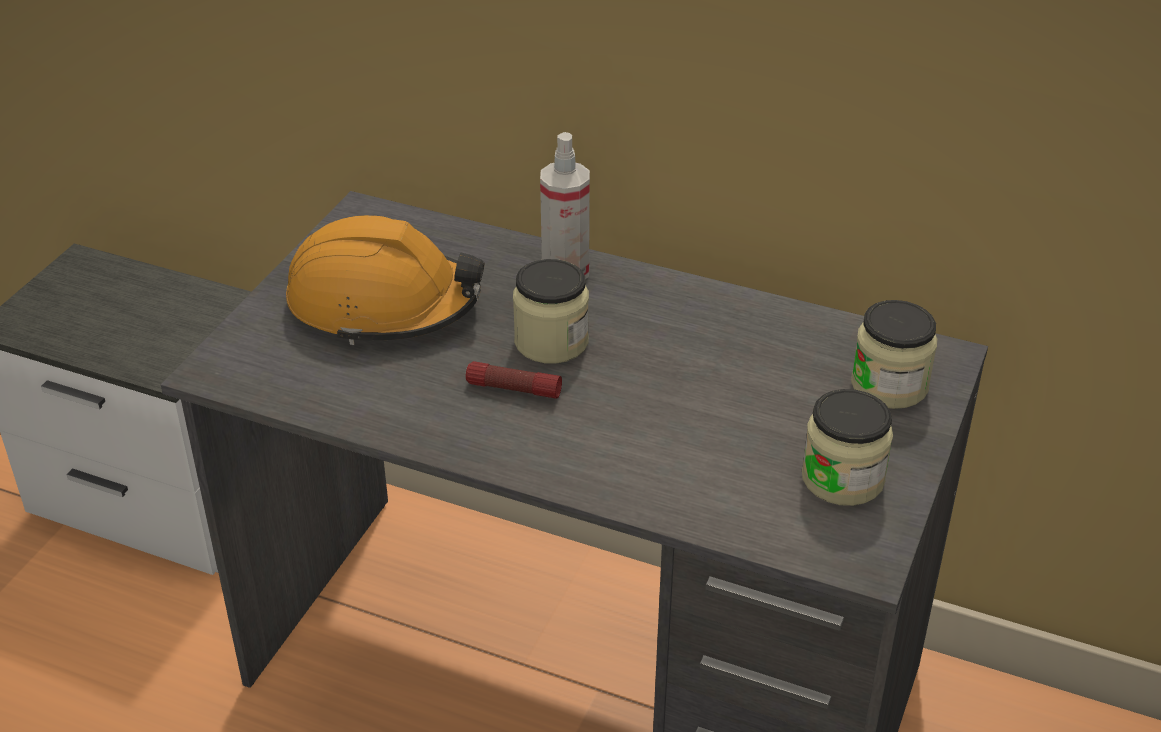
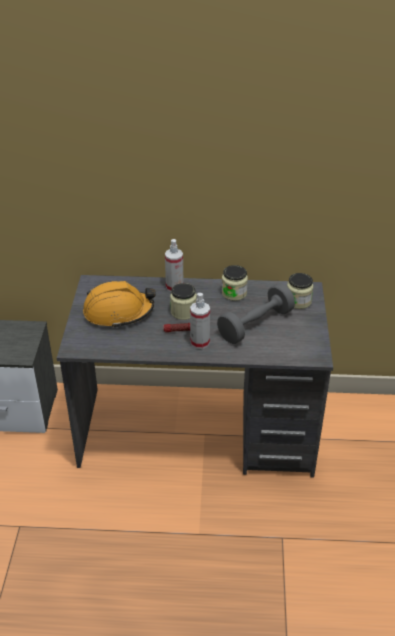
camera: 20 degrees left, 0 degrees up
jar [802,389,893,506] -> jar moved to [222,265,248,301]
none -> spray bottle [190,293,210,349]
none -> grey dumbbell [217,283,295,344]

